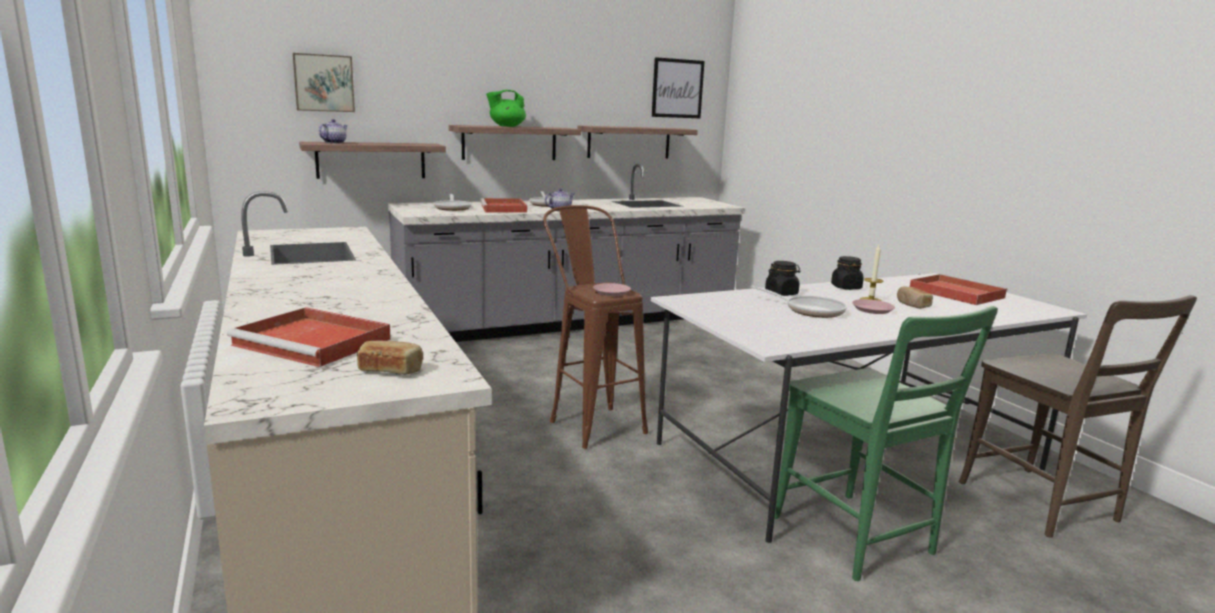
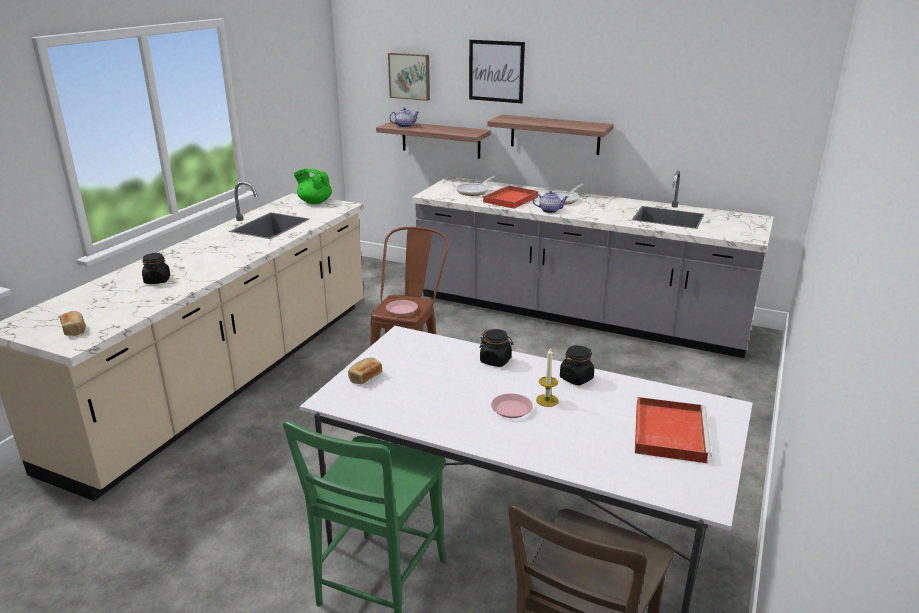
camera: 50 degrees right, 10 degrees up
red tray [227,307,391,367] -> none
green teapot [486,90,526,127] -> green teapot moved to [294,169,332,204]
shelf [577,126,698,158] -> none
picture [652,57,705,118] -> picture moved to [469,40,525,103]
frying pan [750,285,847,318] -> none
bread [897,286,933,309] -> bread moved to [348,357,382,384]
none -> black jar [142,253,170,284]

